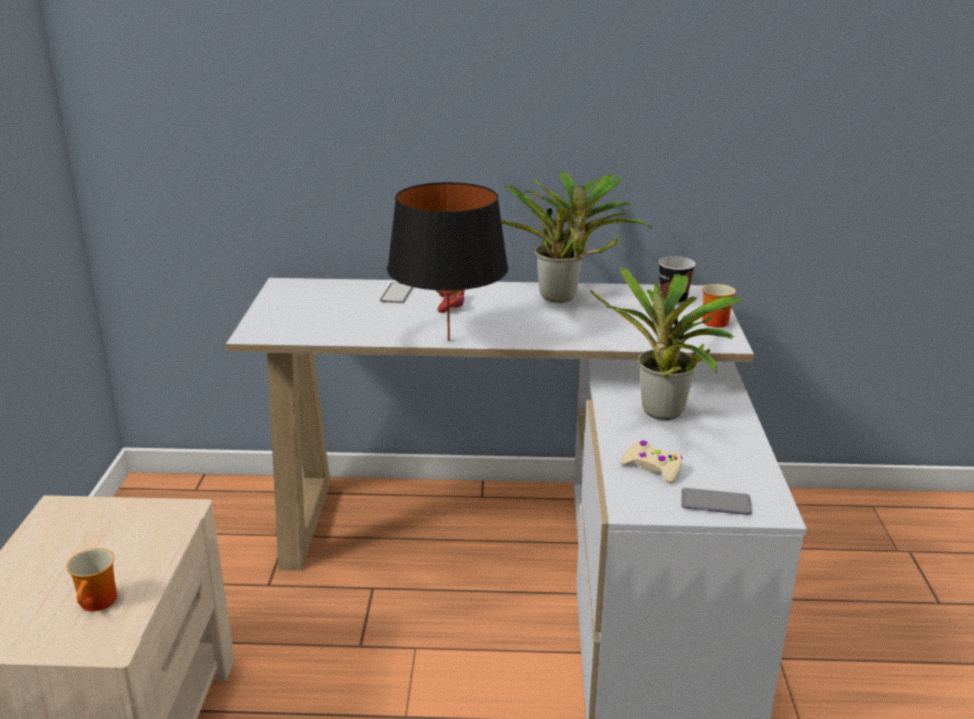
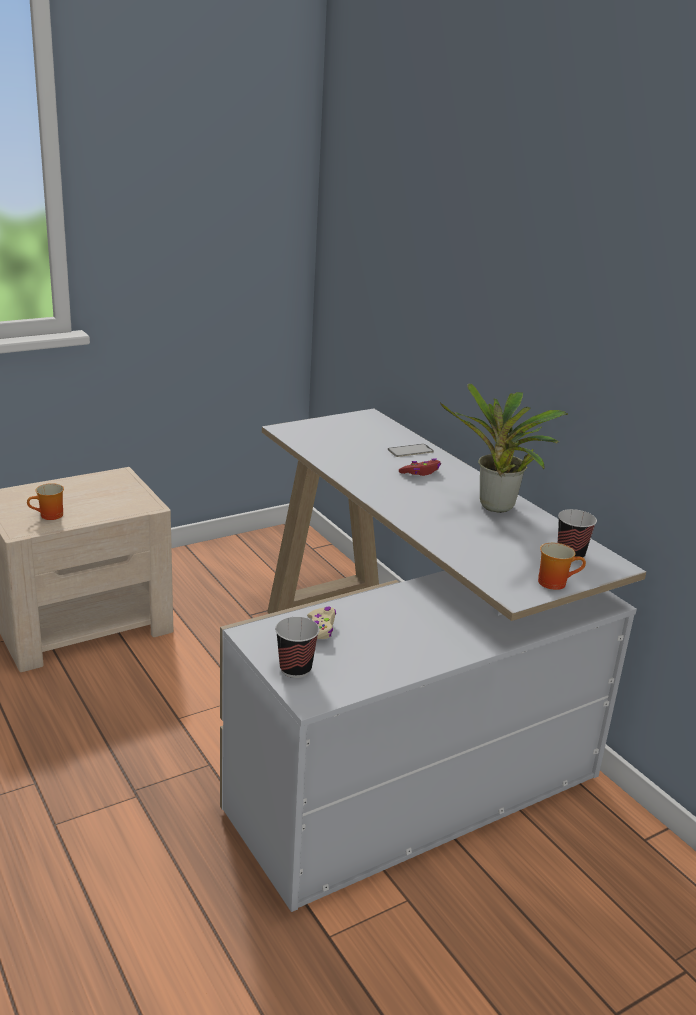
camera: 55 degrees right, 0 degrees up
black table lamp [387,182,508,341] -> none
potted plant [589,267,745,420] -> none
phone [681,488,752,515] -> cup [275,617,320,678]

